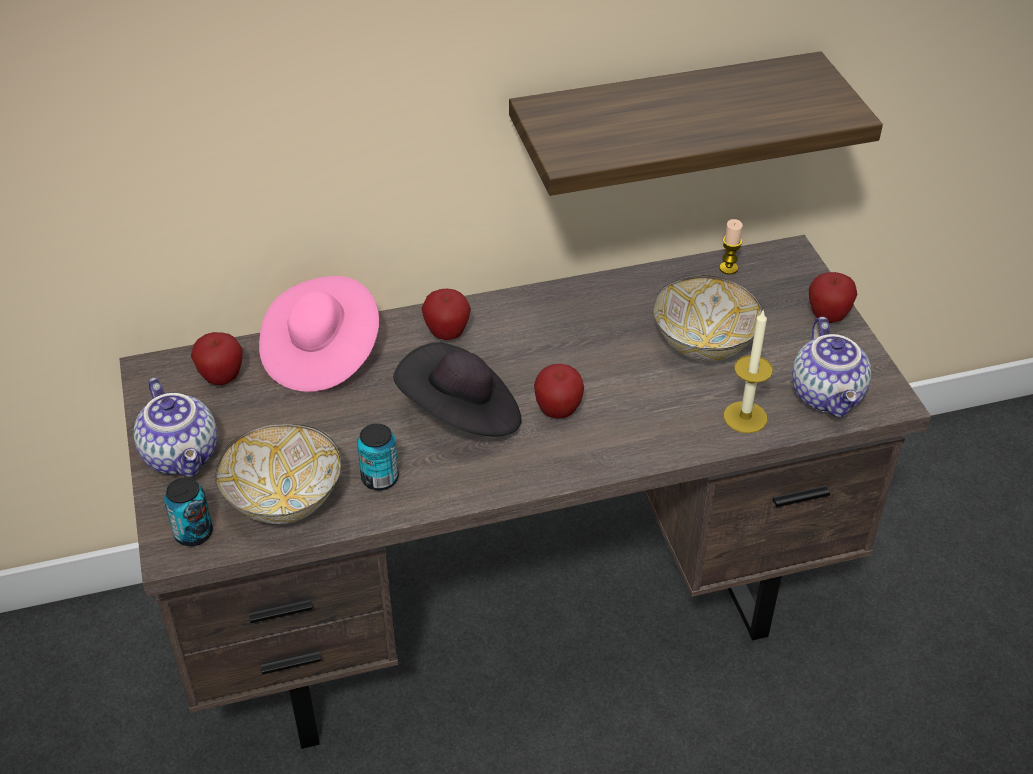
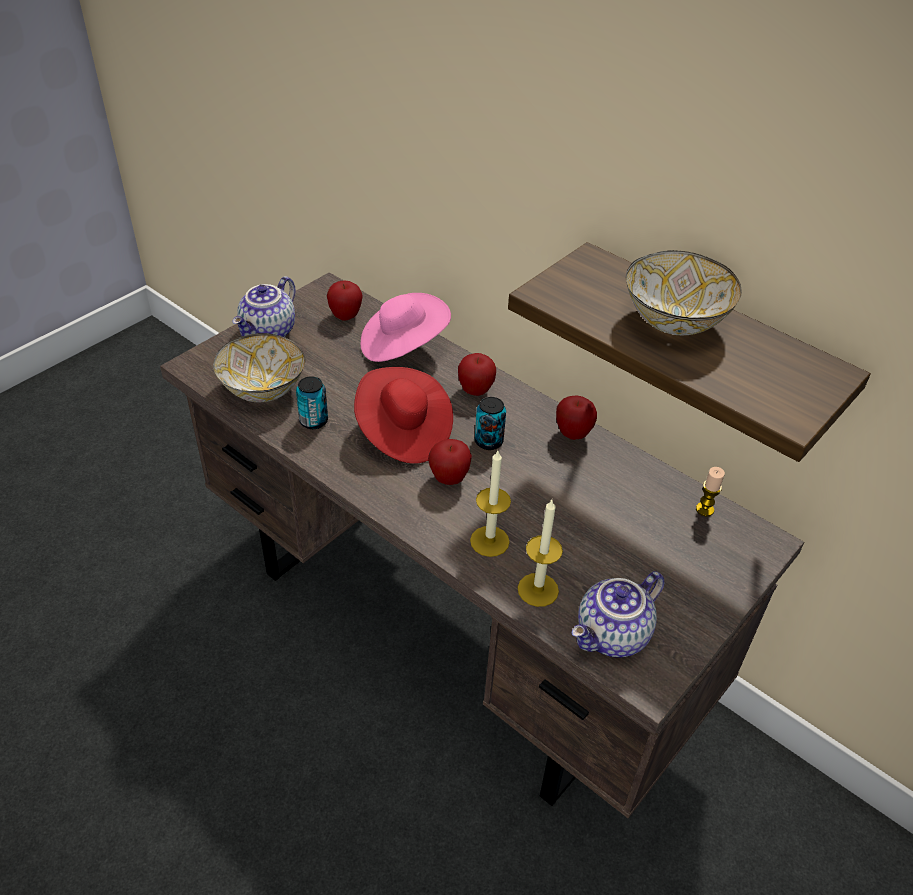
camera: 55 degrees right, 0 degrees up
can [164,478,213,546] -> can moved to [475,397,506,450]
black hat [393,342,522,436] -> red hat [354,367,453,464]
bowl [653,275,763,361] -> bowl moved to [626,250,742,336]
apple [809,272,857,323] -> apple moved to [556,395,597,440]
none -> candle [470,451,511,557]

